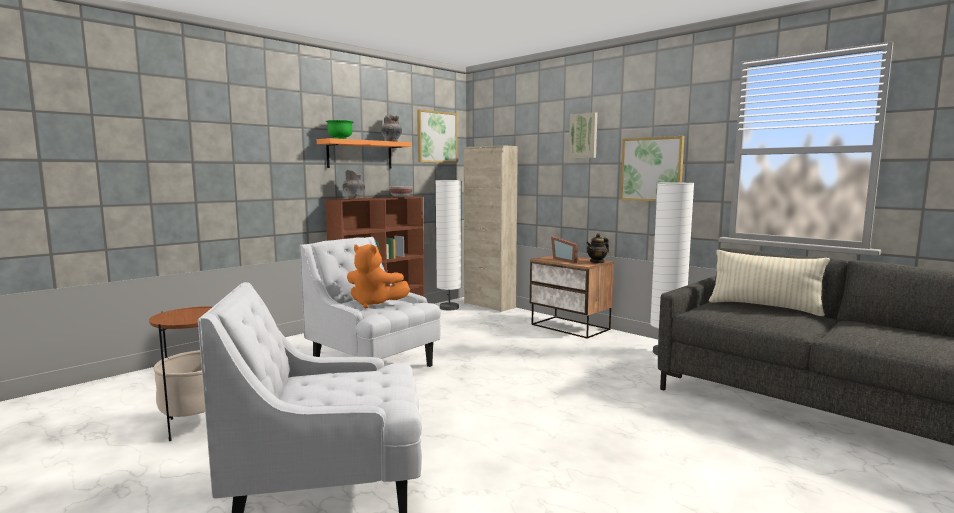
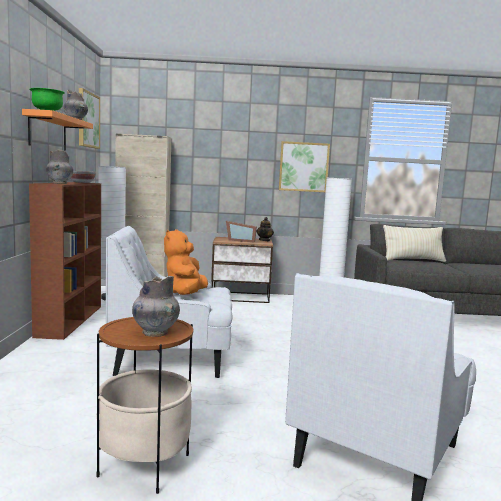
camera: 45 degrees left, 0 degrees up
orange plush toy [347,244,410,309] -> orange plush toy turned 120 degrees clockwise [164,229,208,295]
picture [569,112,597,158] -> none
none -> grey vase [132,276,180,337]

